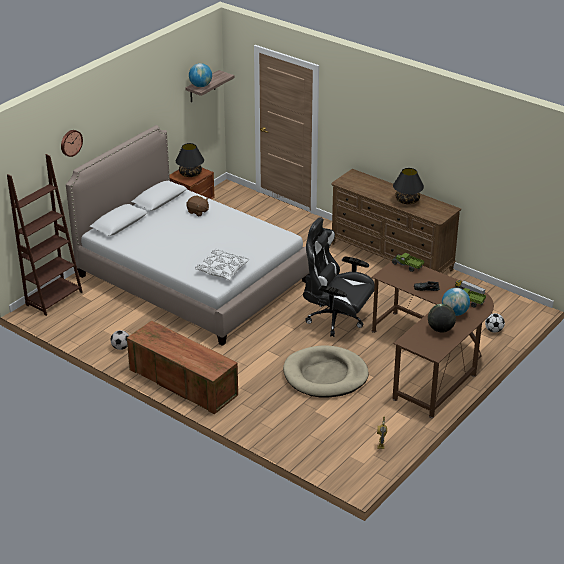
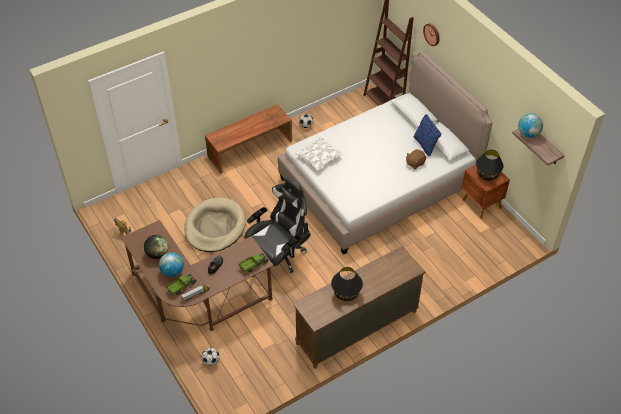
camera: 110 degrees right, 15 degrees up
none -> blue pillow [414,114,442,157]

